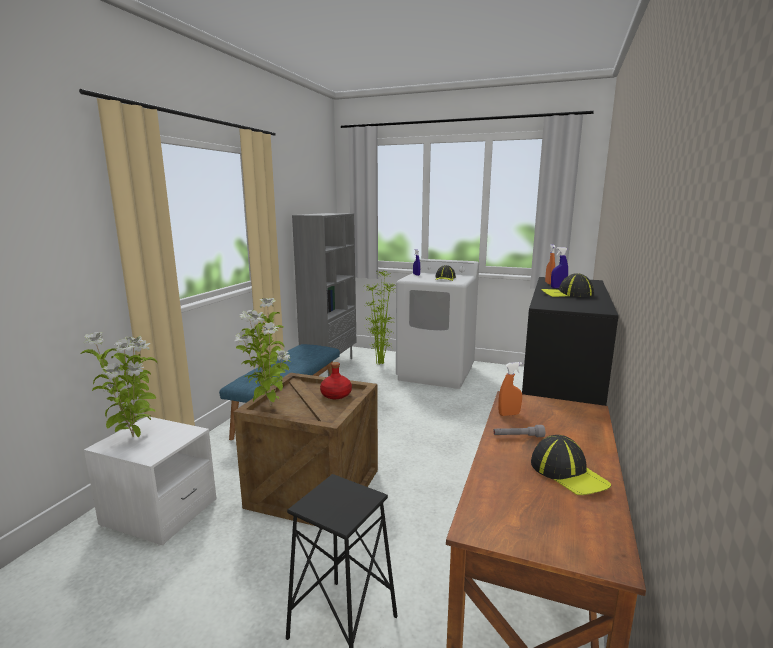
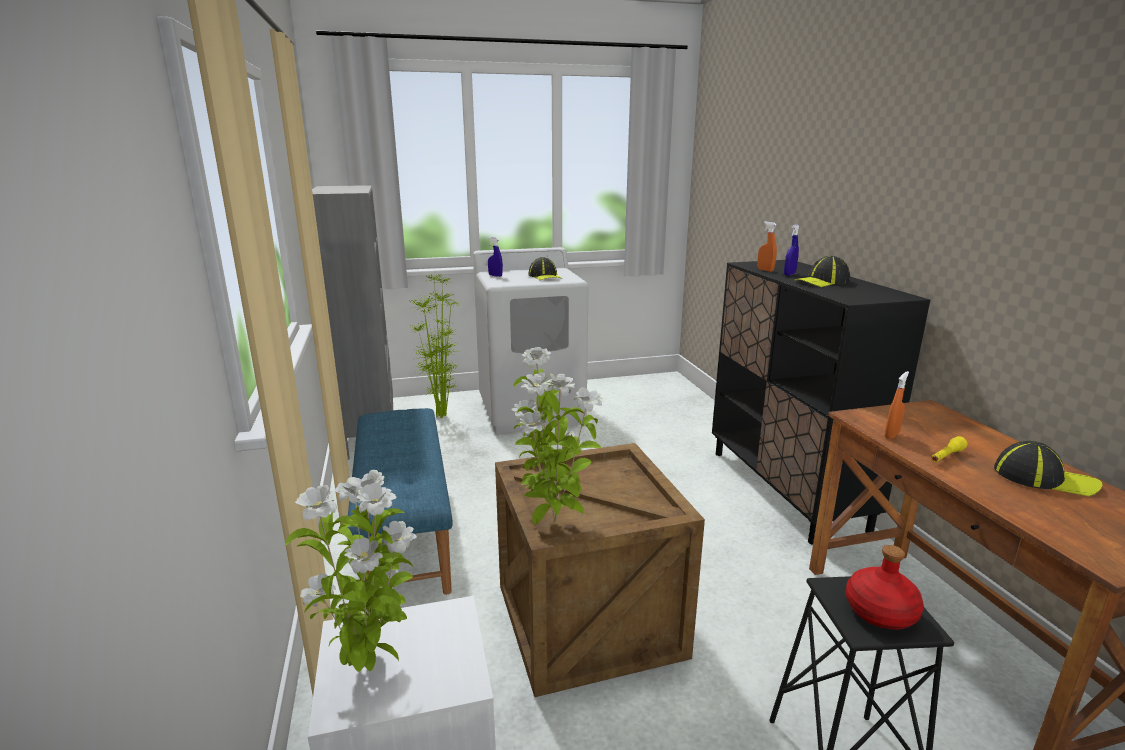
camera: 35 degrees left, 5 degrees up
red bottle [320,362,352,399] -> red bottle moved to [846,545,924,630]
grey flashlight [494,425,545,437] -> yellow flashlight [931,436,967,462]

